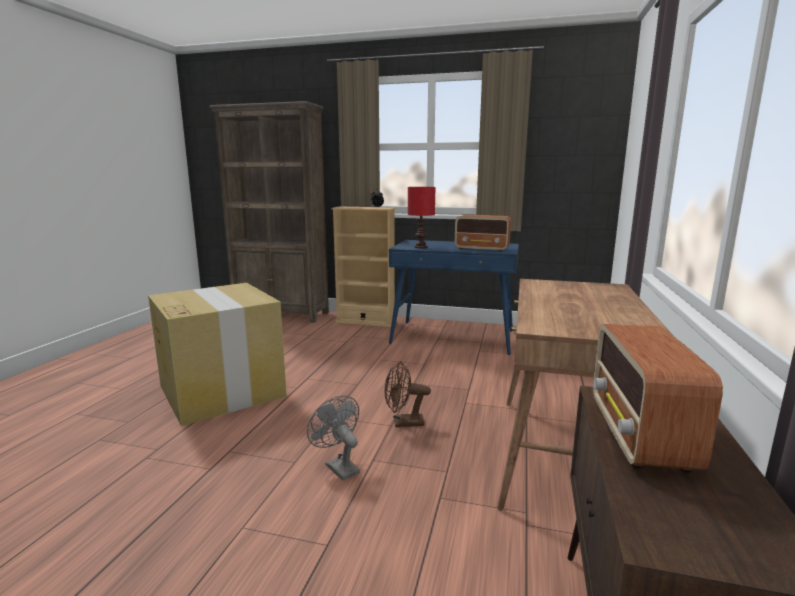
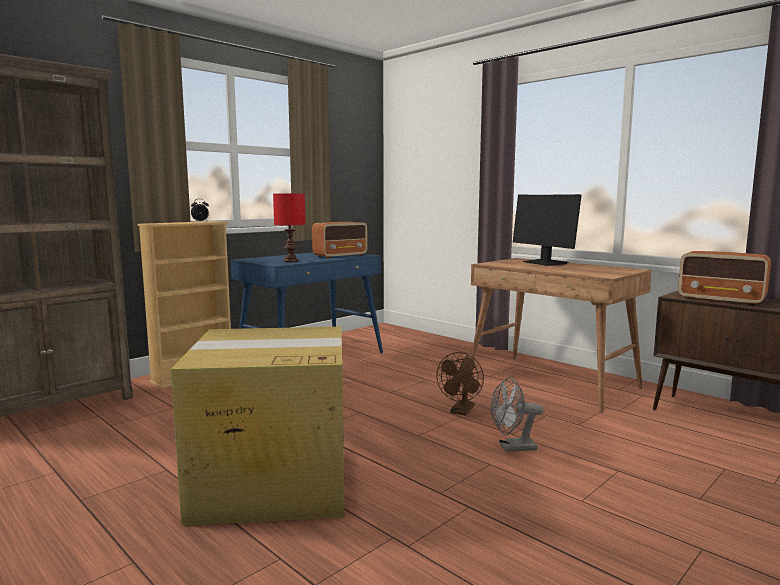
camera: 60 degrees left, 5 degrees down
none -> monitor [513,194,582,266]

